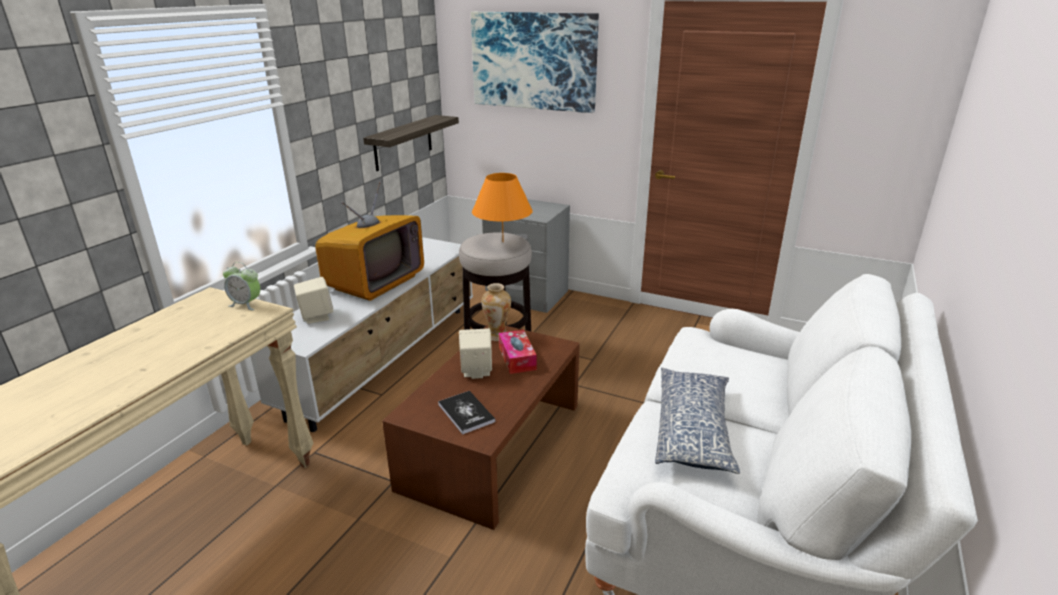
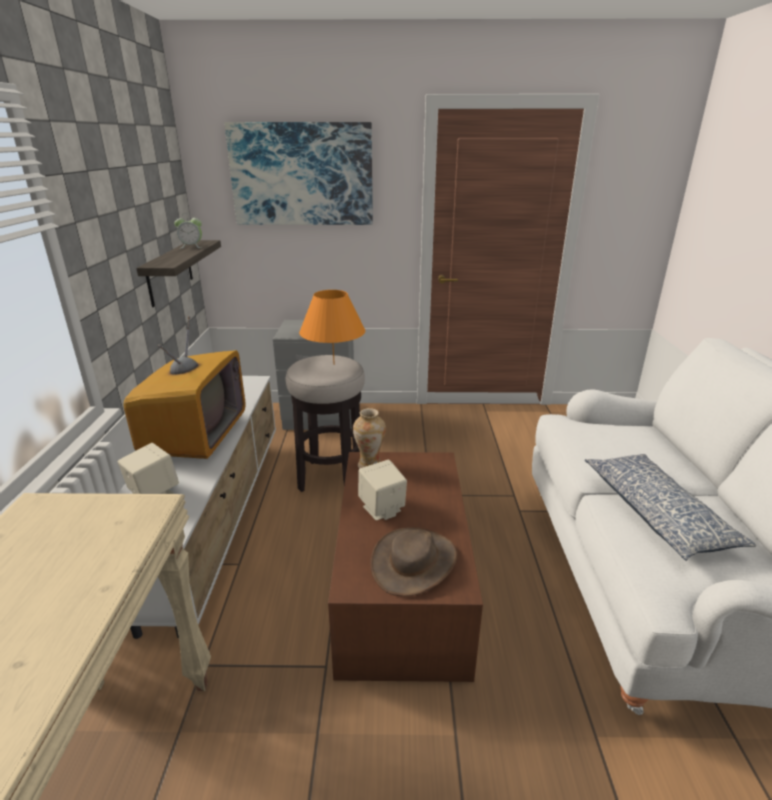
camera: 25 degrees left, 0 degrees up
alarm clock [223,262,261,310] -> alarm clock moved to [174,213,202,249]
book [438,391,496,435] -> brown hat [370,527,457,596]
tissue box [499,330,537,374] -> none

